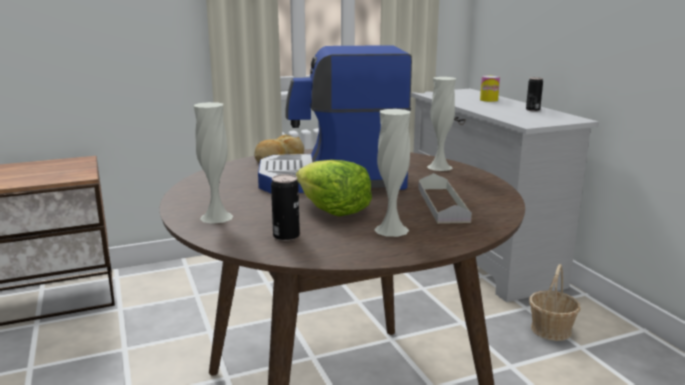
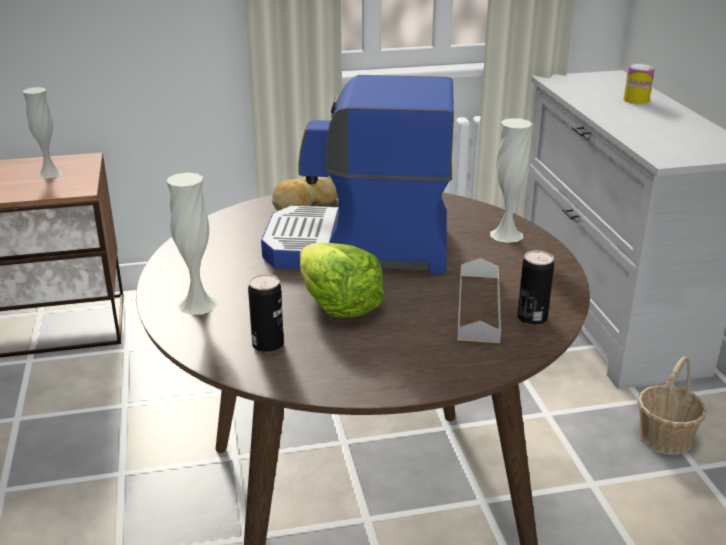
camera: 10 degrees right, 10 degrees up
white vase [374,109,410,237] -> white vase moved to [23,87,63,179]
can [526,77,543,111] -> can moved to [517,251,554,325]

